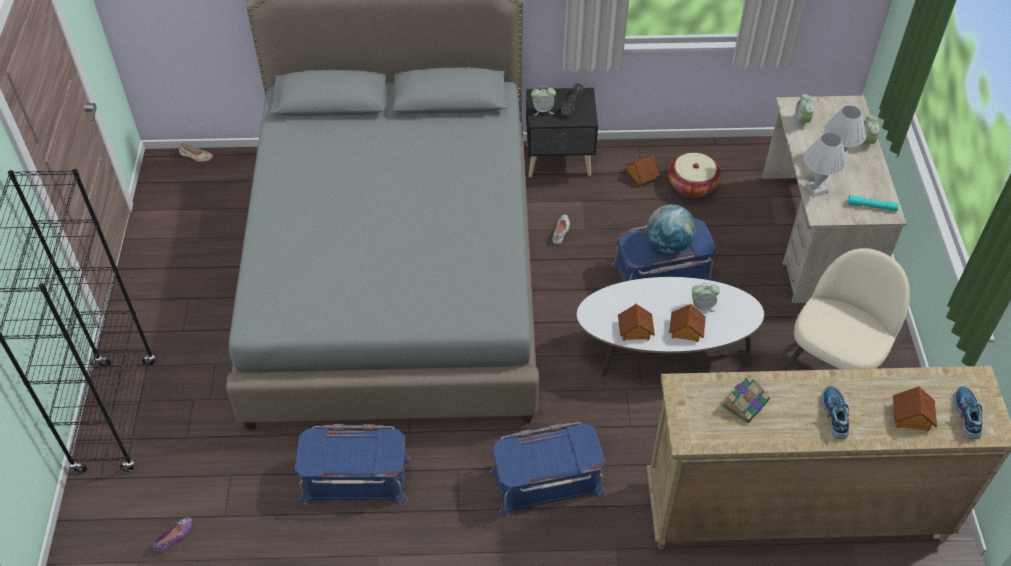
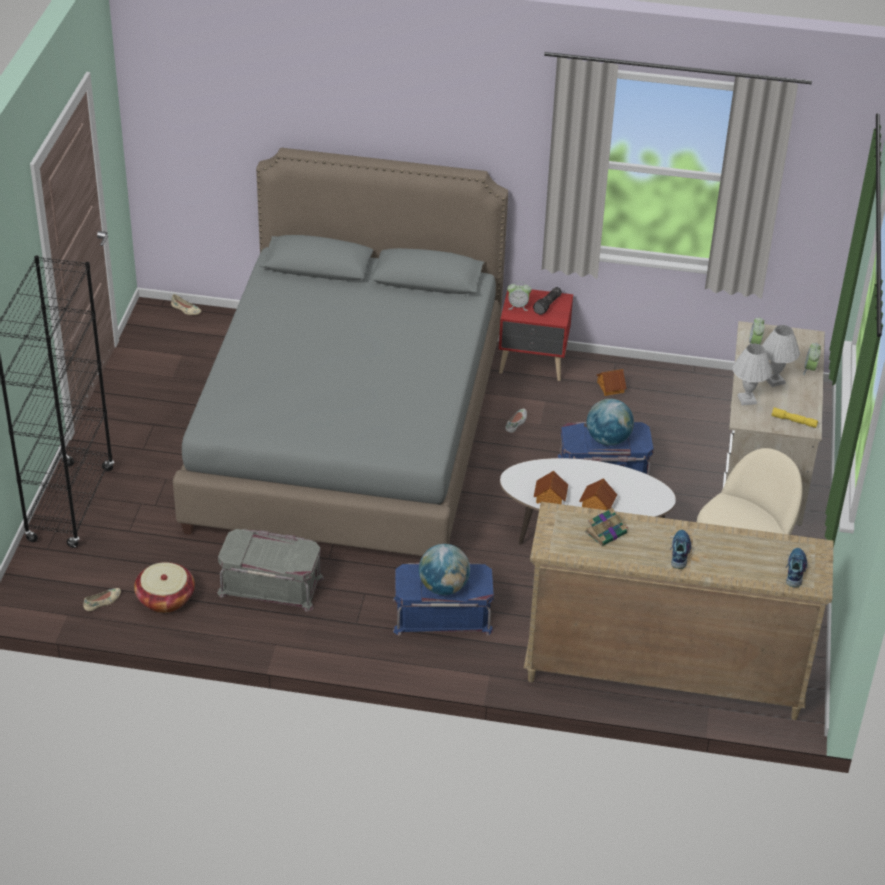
camera: 10 degrees right, 10 degrees down
purple shoe [153,517,193,553] -> beige shoe [83,588,121,611]
blue storage box [295,424,411,505] -> grey storage box [217,529,324,612]
black nightstand [526,88,598,177] -> red nightstand [499,289,573,381]
basket [668,153,721,198] -> basket moved to [134,562,195,613]
alarm clock [692,283,720,312] -> none
turquoise flashlight [848,195,899,211] -> yellow flashlight [771,407,818,428]
toy house [893,386,937,432] -> none
none -> globe [419,544,470,595]

